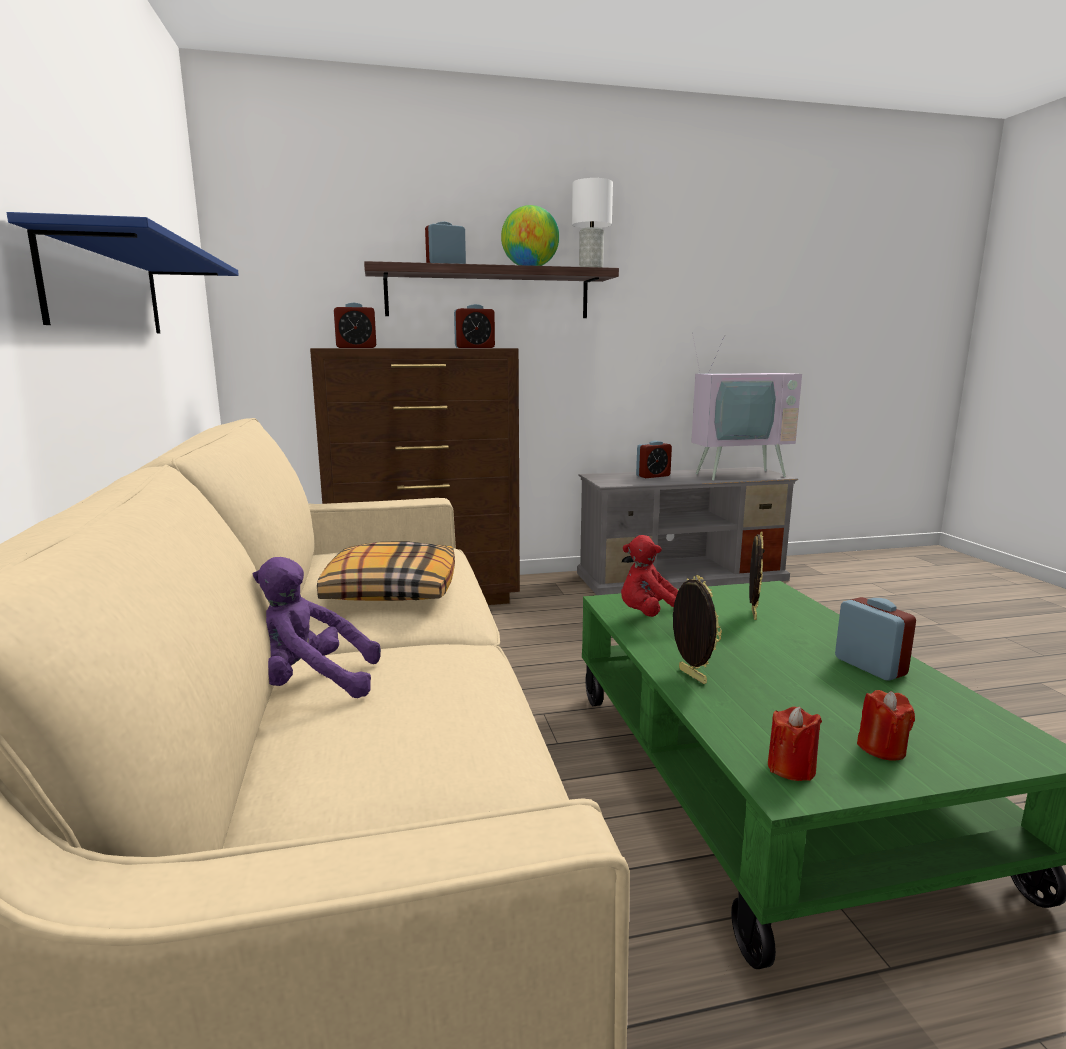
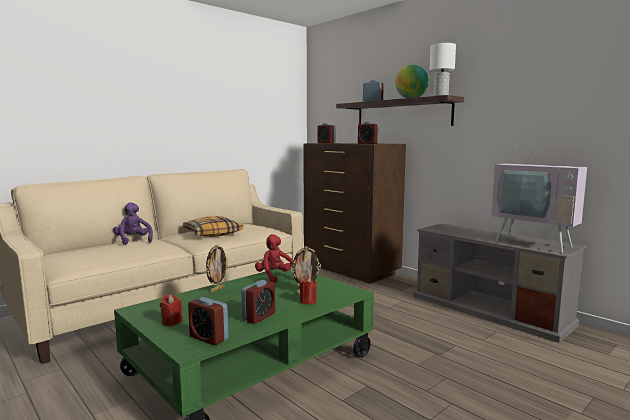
camera: 60 degrees right, 5 degrees down
blue shelf [7,212,239,333] -> none
alarm clock [636,441,672,478] -> alarm clock moved to [188,297,228,345]
red candle [768,706,822,781] -> red candle moved to [299,278,317,304]

